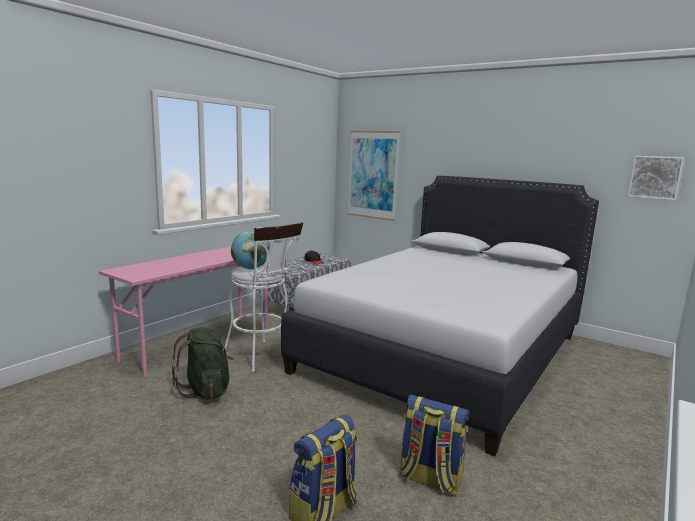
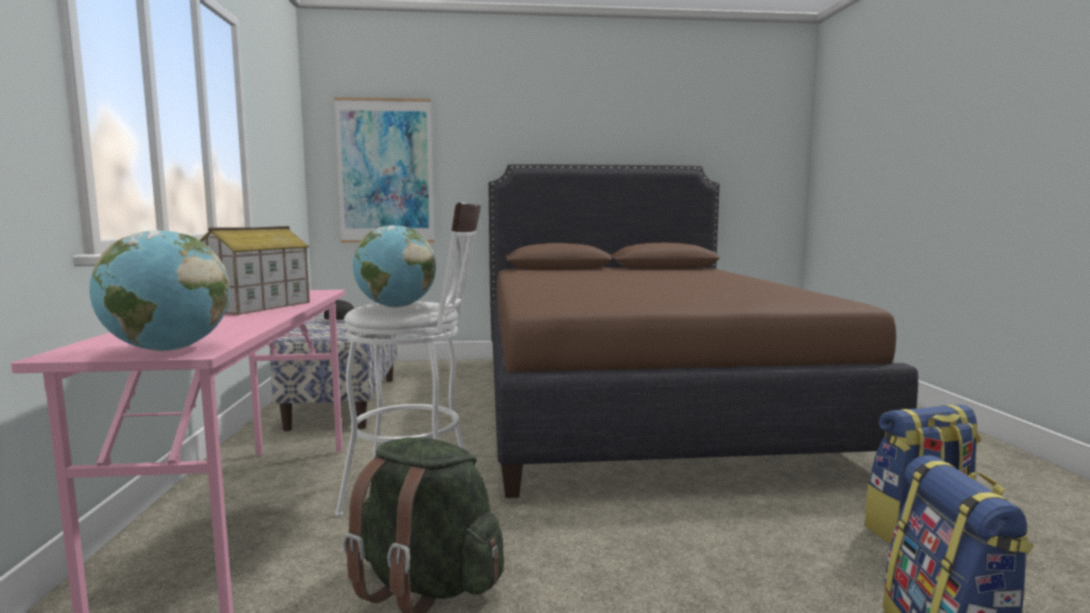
camera: 40 degrees left, 5 degrees down
white bed [281,176,599,457] -> brown bed [488,164,918,498]
picture [628,156,684,200] -> none
none -> globe [89,230,230,351]
none -> toy house [200,226,310,315]

